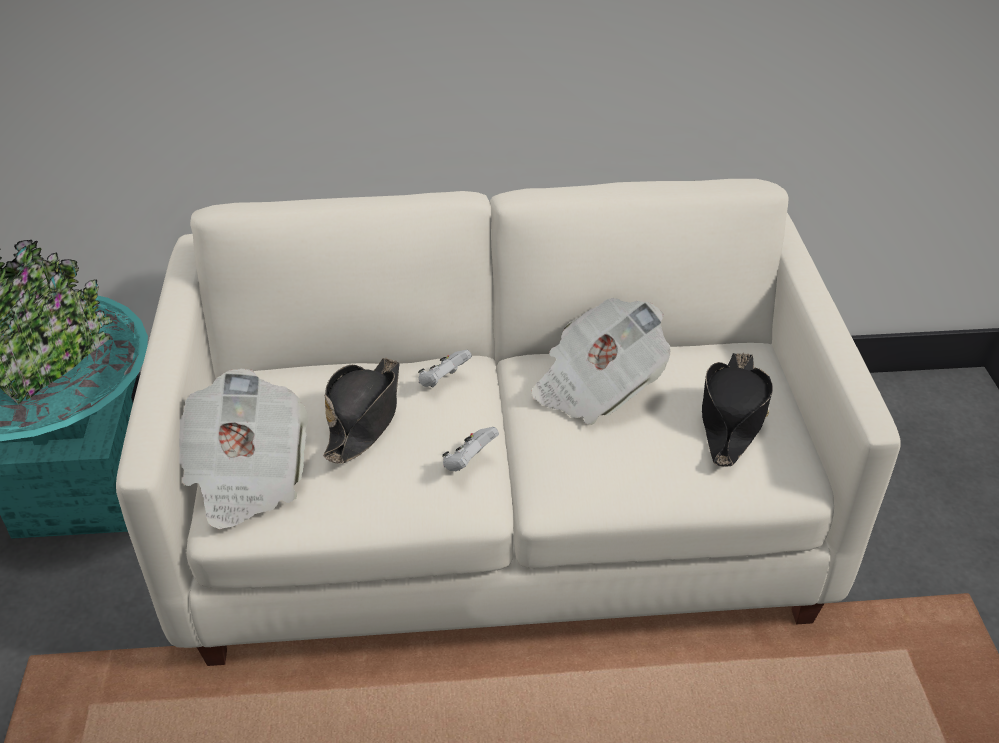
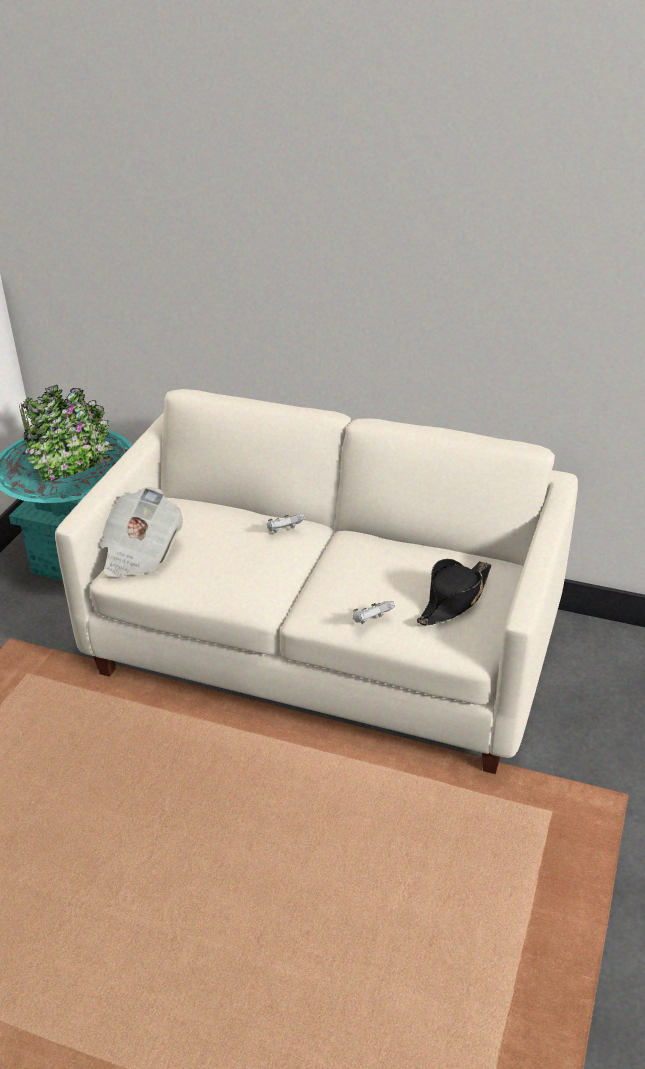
camera: 25 degrees right, 5 degrees down
black hat [323,357,400,464] -> none
white game controller [442,427,499,471] -> white game controller moved to [353,601,395,624]
newspaper [532,298,670,425] -> none

